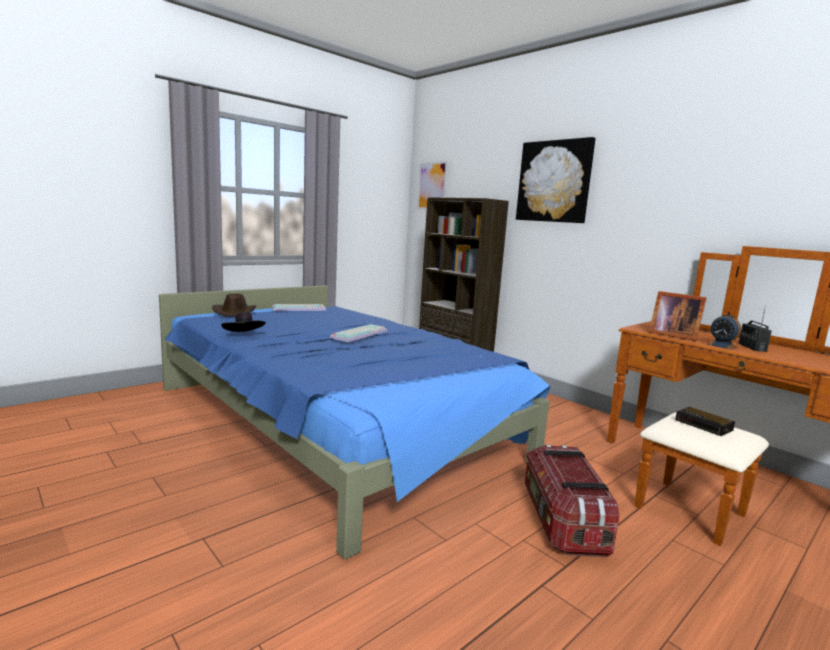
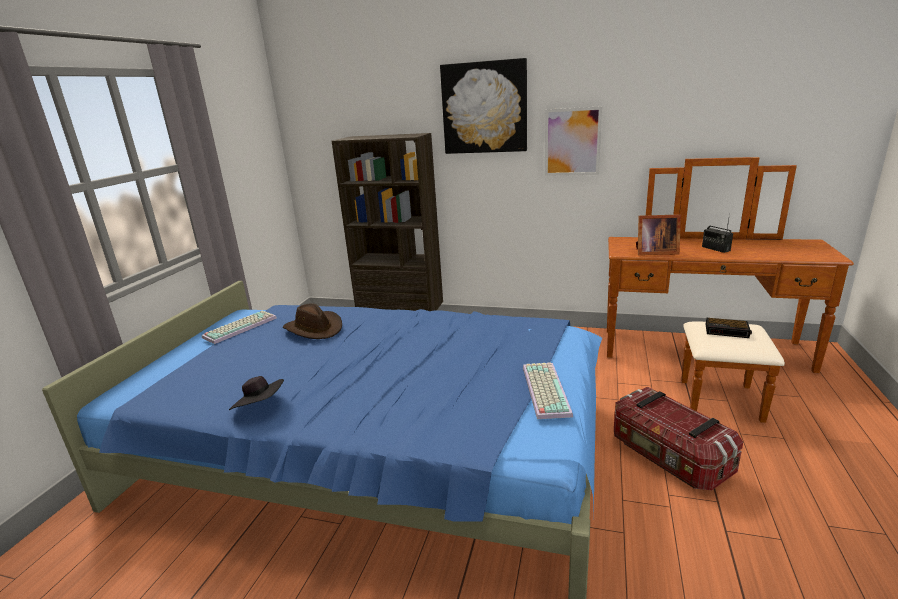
camera: 30 degrees left, 10 degrees up
brown hat [212,294,257,317] -> brown hat moved to [283,303,342,339]
keyboard [330,324,387,342] -> keyboard moved to [523,362,573,419]
picture [417,161,448,210] -> picture moved to [545,106,602,176]
alarm clock [707,314,741,350] -> none

